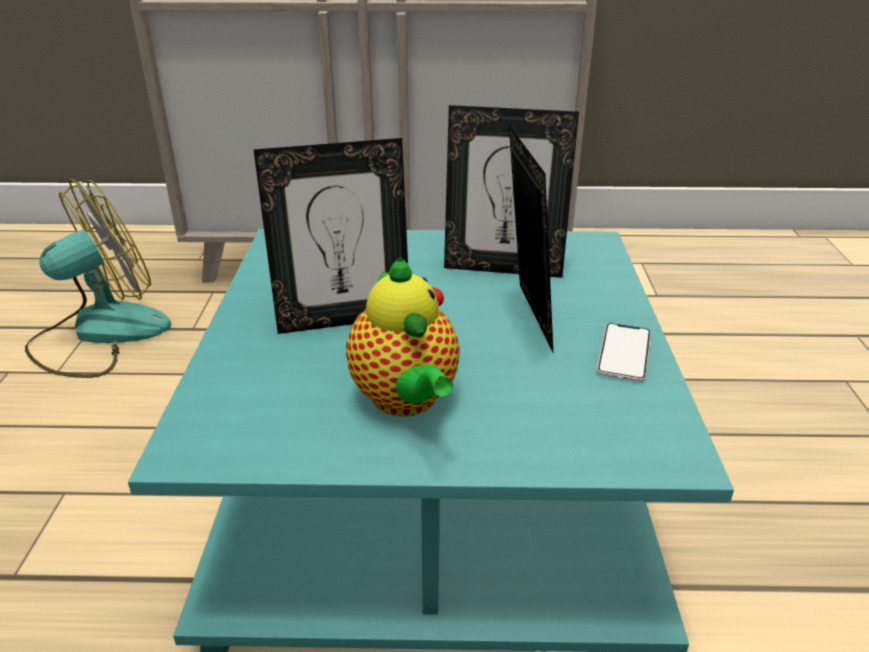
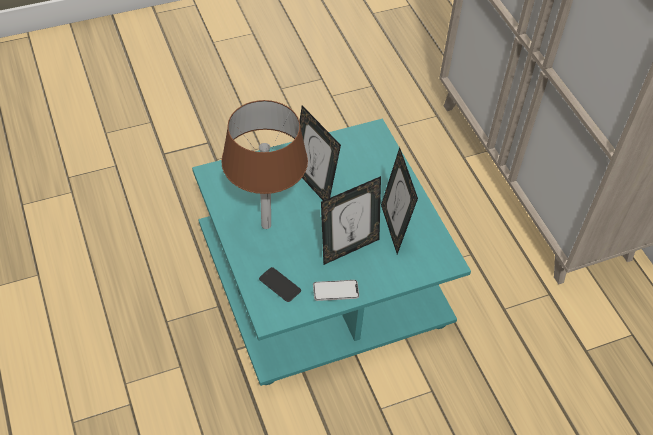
camera: 65 degrees right, 20 degrees up
fan [25,179,171,378] -> none
teapot [346,257,460,416] -> brown table lamp [221,100,308,229]
none -> phone [259,267,301,302]

